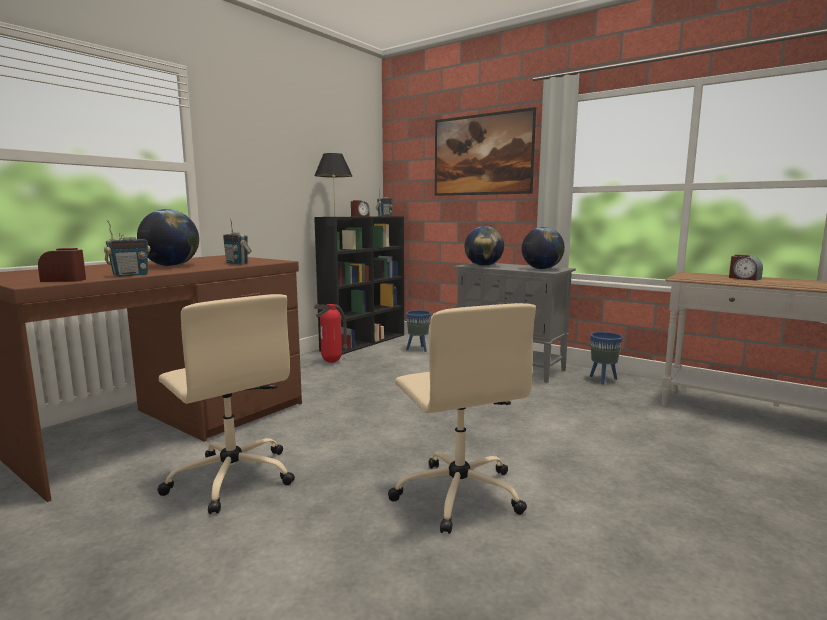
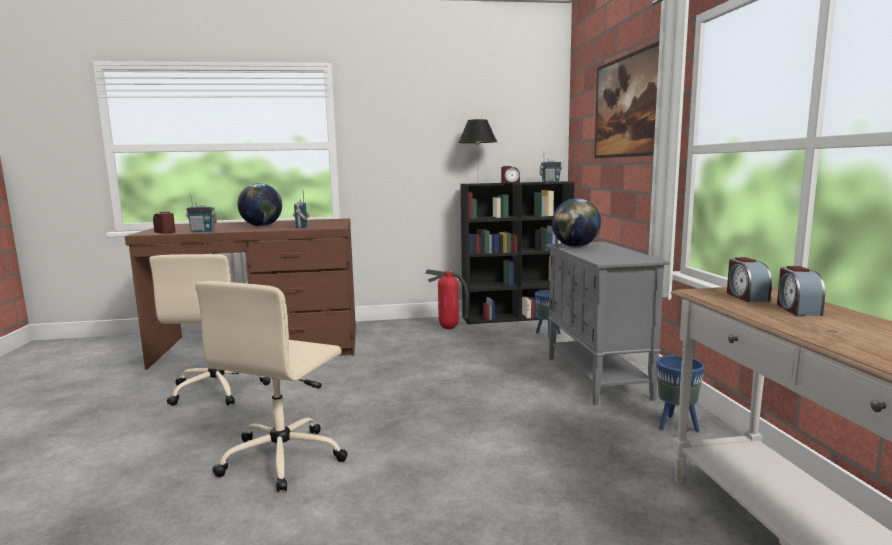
camera: 45 degrees right, 0 degrees up
globe [522,227,565,269] -> none
none -> alarm clock [727,257,772,302]

